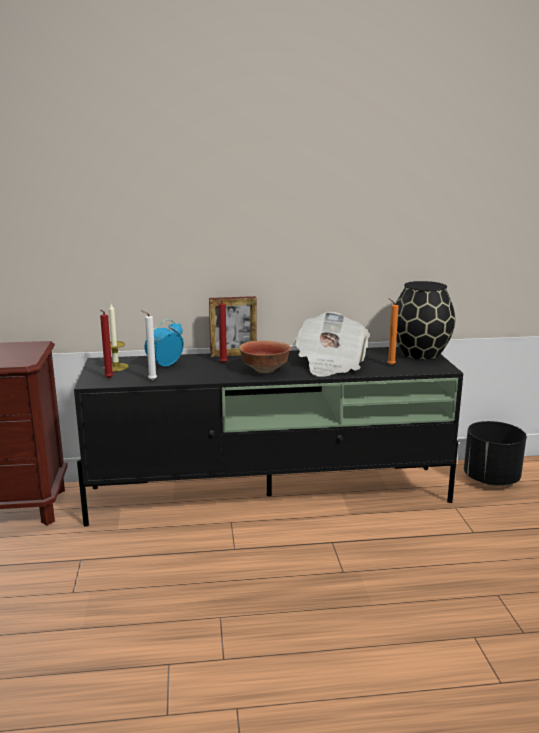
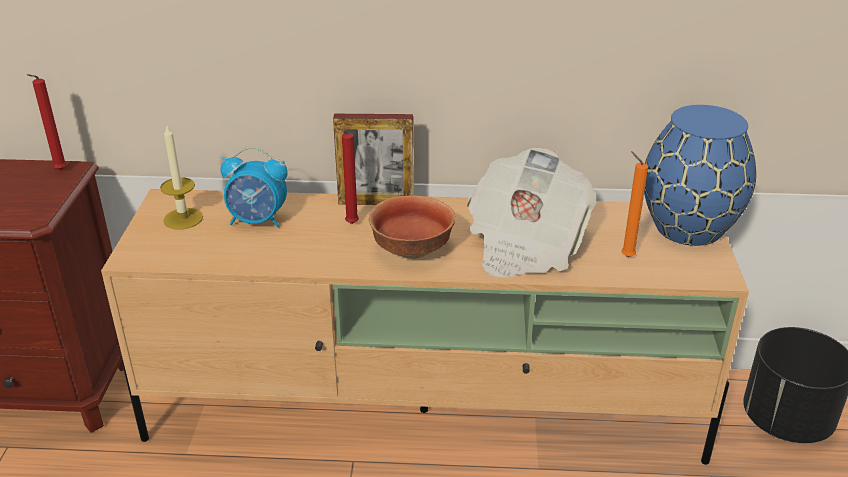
camera: 10 degrees right, 15 degrees up
black tv stand [74,347,463,526] -> beige tv stand [101,189,749,465]
red candle [100,310,114,378] -> red candle moved to [27,74,67,170]
white candle [141,310,157,381] -> none
alarm clock [145,319,184,367] -> alarm clock turned 135 degrees counterclockwise [221,147,288,228]
black vase [396,281,455,360] -> blue vase [644,105,756,246]

